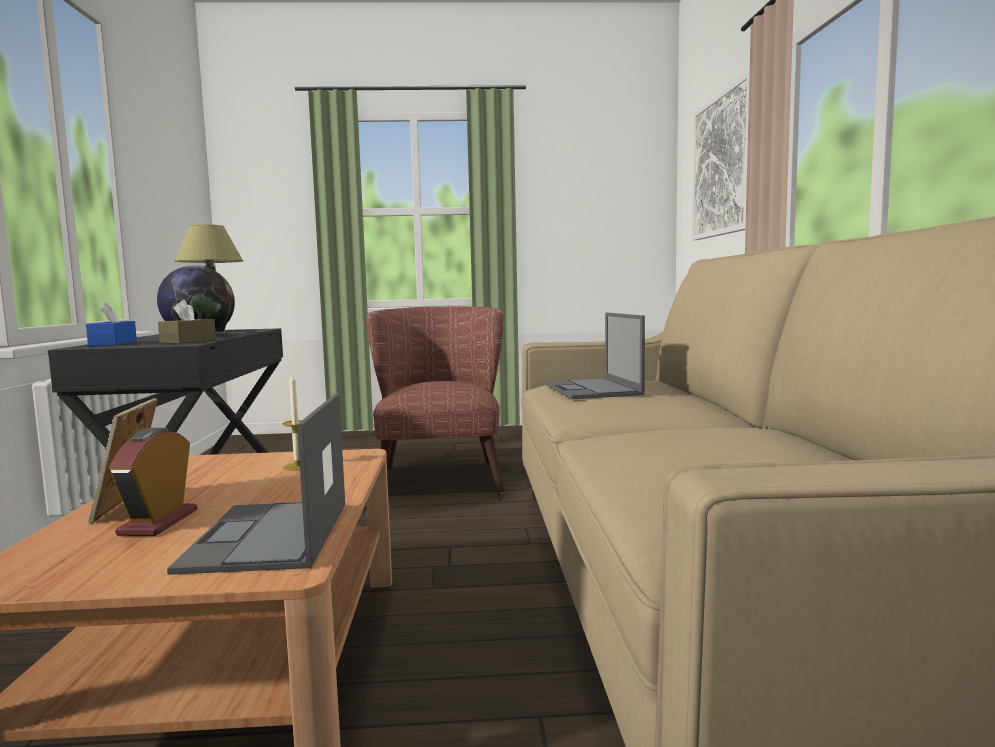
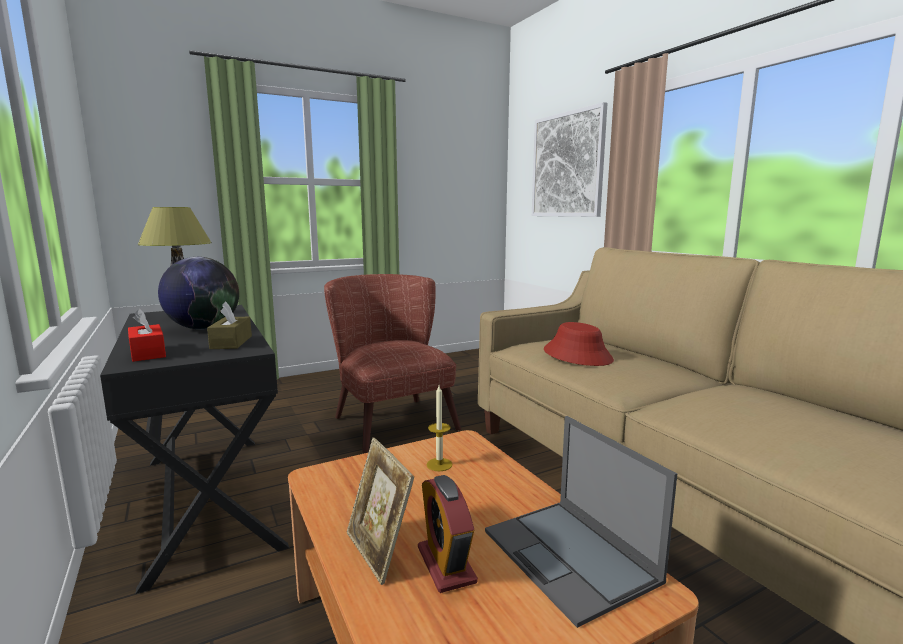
camera: 25 degrees left, 5 degrees up
blue tissue box [86,302,137,346] -> red tissue box [128,309,166,362]
laptop [544,313,645,399] -> red hat [544,322,614,366]

